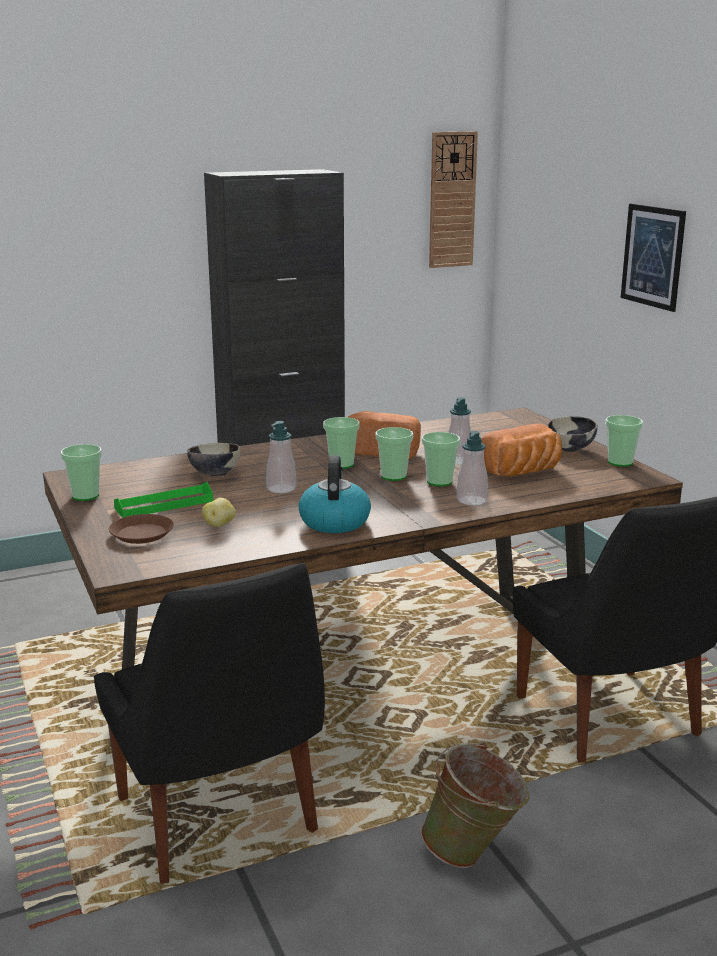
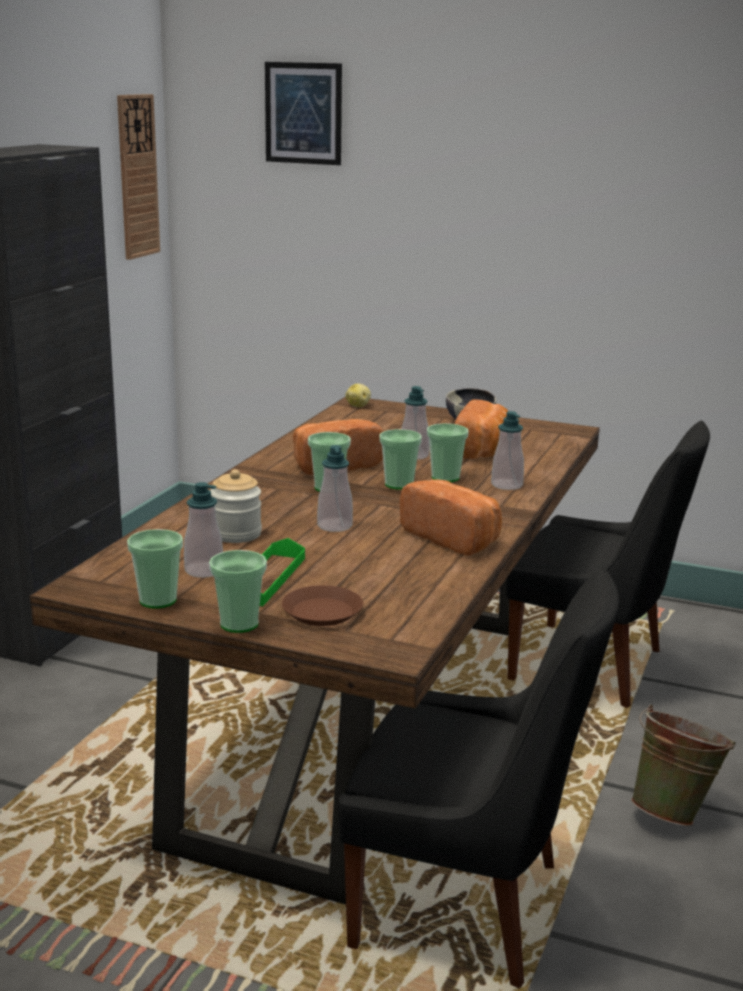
camera: 45 degrees left, 0 degrees up
bowl [187,443,240,477] -> jar [210,469,262,543]
potato [202,498,236,527] -> potato moved to [345,383,371,407]
kettle [298,455,371,533] -> bread [400,479,502,555]
cup [605,415,643,467] -> cup moved to [209,550,267,633]
picture [621,204,686,312] -> picture moved to [265,62,342,165]
none -> soap dispenser [184,482,223,578]

